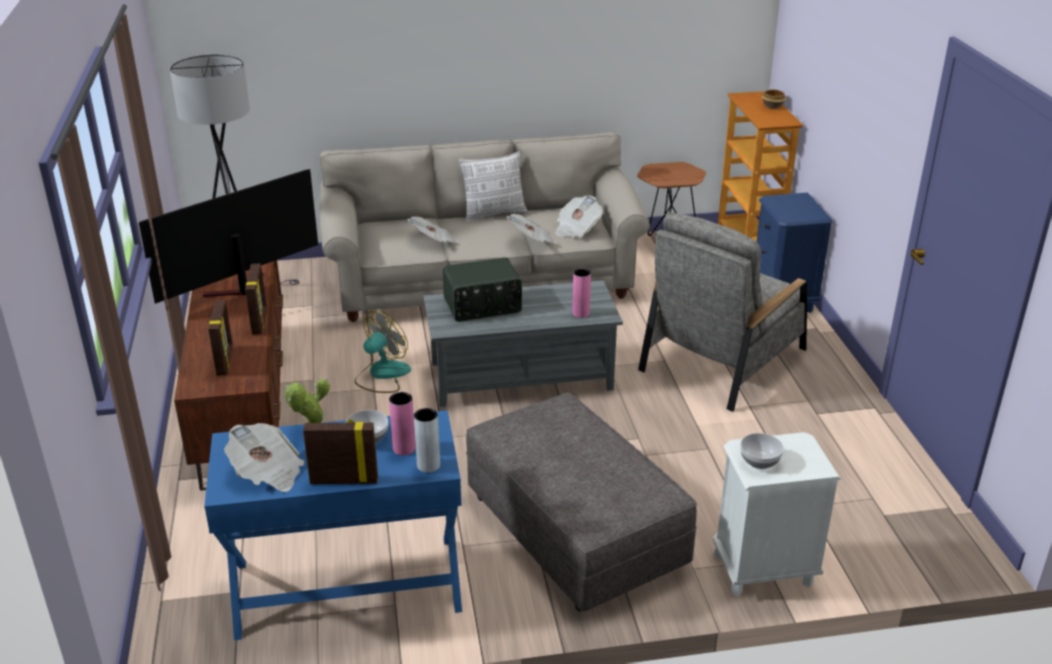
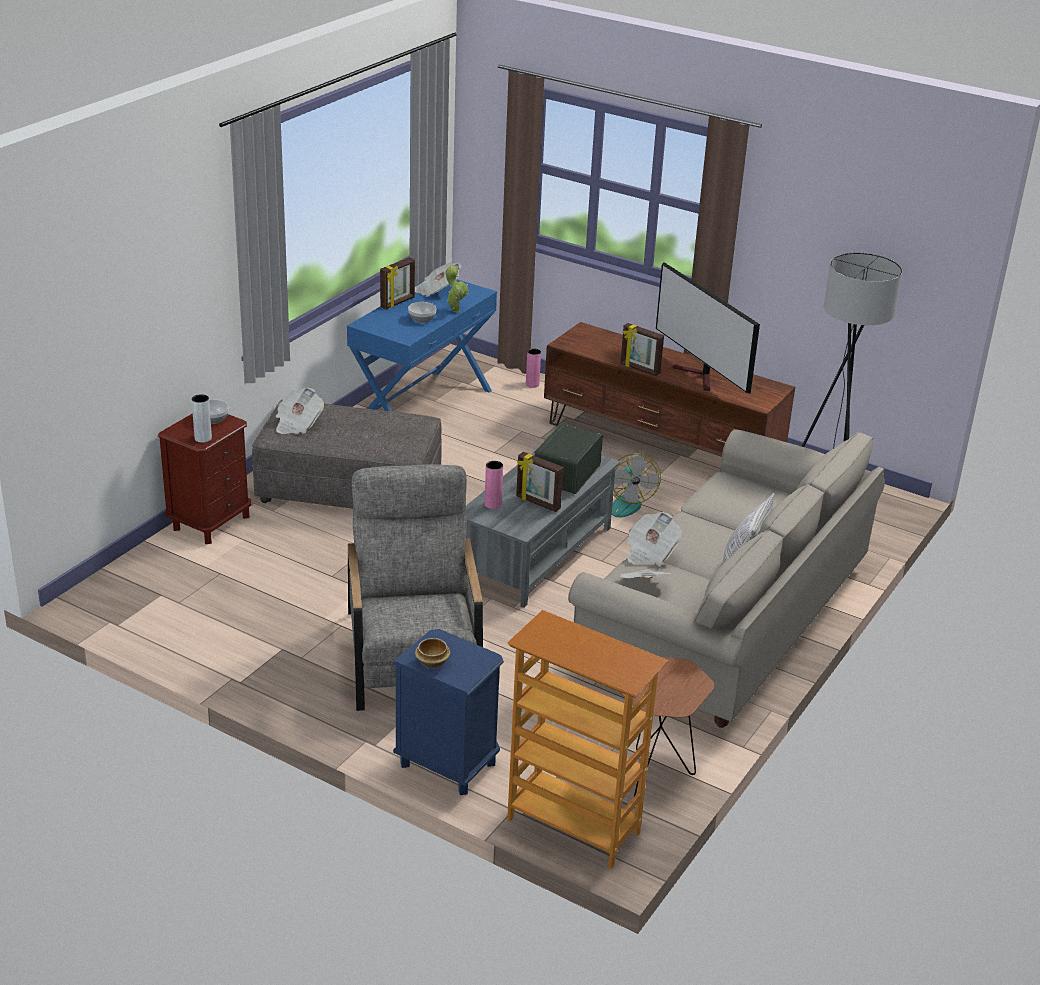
camera: 130 degrees right, 0 degrees up
television [139,169,318,304] -> television turned 150 degrees clockwise [656,262,760,394]
picture frame [208,300,233,376] -> picture frame moved to [516,452,563,512]
pink vase [389,392,416,455] -> pink vase moved to [526,349,541,388]
newspaper [407,217,459,243] -> newspaper moved to [276,388,324,434]
grey vase [414,408,440,473] -> grey vase moved to [192,394,212,443]
white nightstand [713,432,841,596] -> brown nightstand [158,413,251,544]
bowl [761,89,787,109] -> bowl moved to [415,638,450,669]

